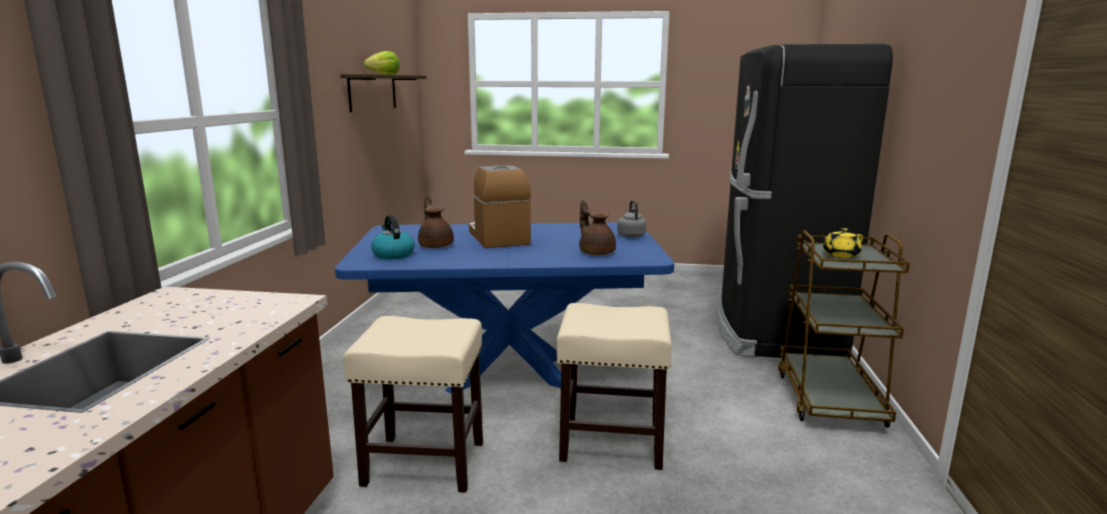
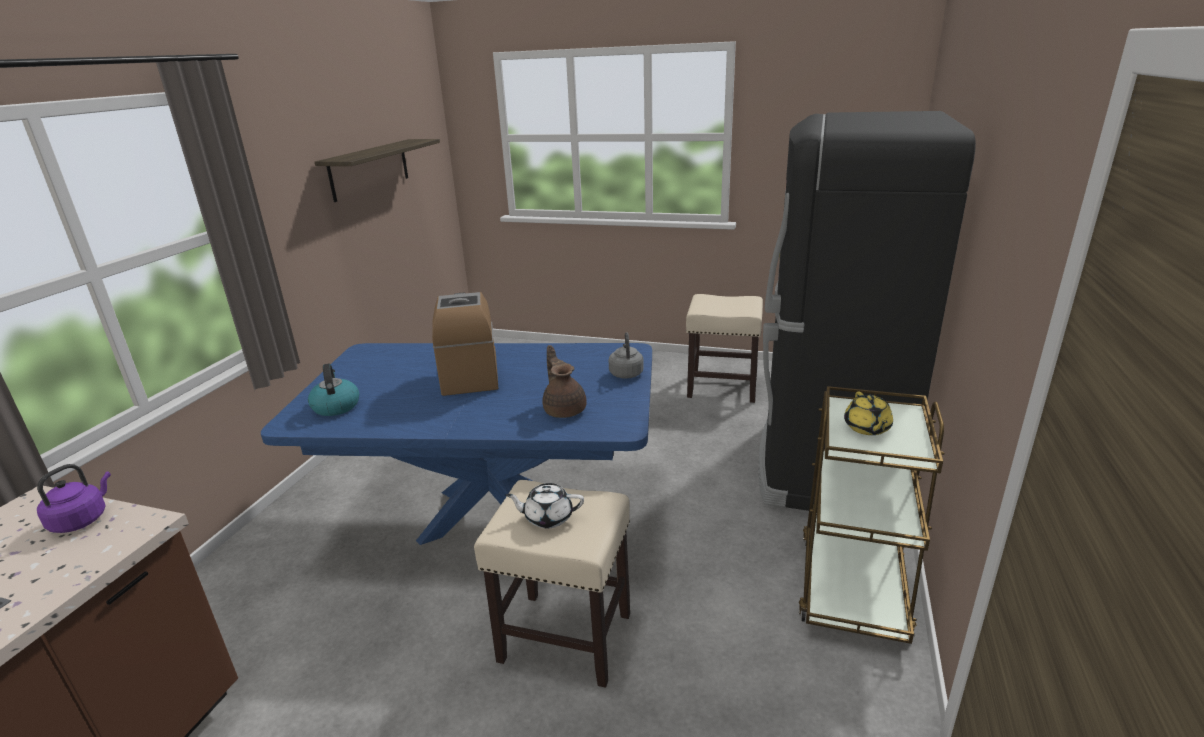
camera: 10 degrees right, 10 degrees up
beige stool [343,316,483,493] -> beige stool moved to [686,294,763,403]
lettuce [364,51,399,75] -> none
brown teapot [418,195,454,248] -> none
yellow teapot [822,228,863,258] -> yellow teapot turned 75 degrees counterclockwise [844,392,893,435]
none -> purple kettle [37,464,111,533]
none -> white teapot [506,483,584,528]

